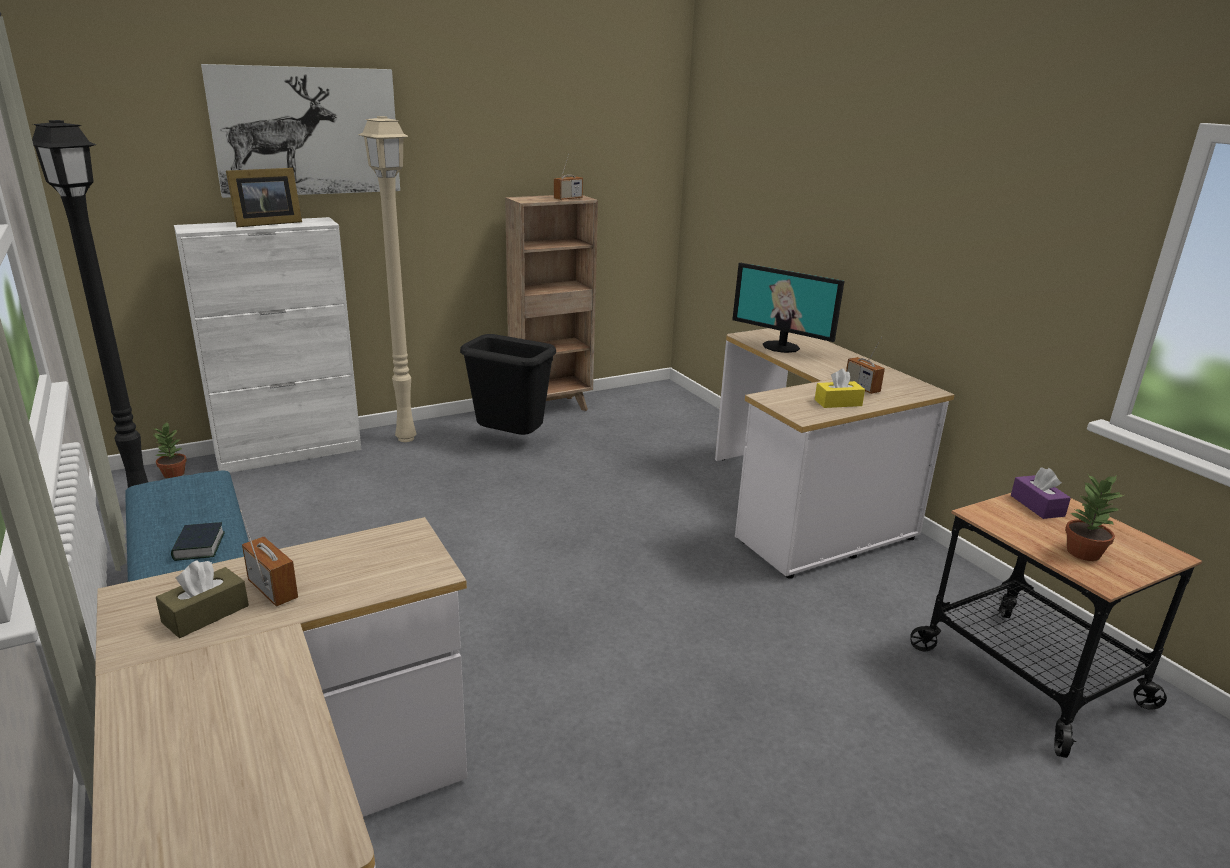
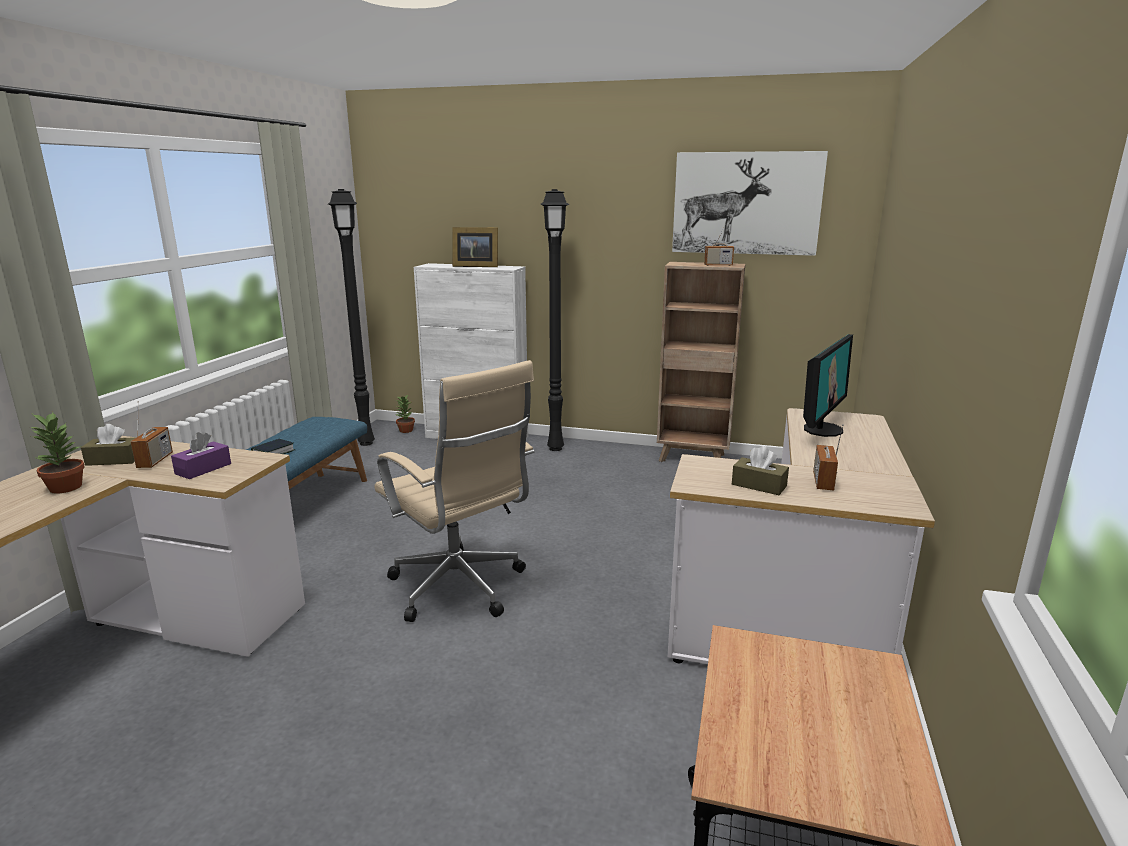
camera: 45 degrees right, 5 degrees down
picture [201,64,400,198] -> picture moved to [672,151,828,256]
beige floor lamp [359,116,417,442] -> black floor lamp [540,189,569,451]
black trash can [460,334,556,435] -> none
monitor [732,263,844,353] -> monitor turned 135 degrees counterclockwise [803,334,853,437]
yellow tissue box [815,369,865,408] -> brown tissue box [732,446,789,495]
purple tissue box [1011,467,1071,519] -> purple tissue box moved to [171,432,231,479]
potted plant [1065,475,1124,561] -> potted plant moved to [30,412,85,494]
none -> beige office chair [374,360,535,622]

